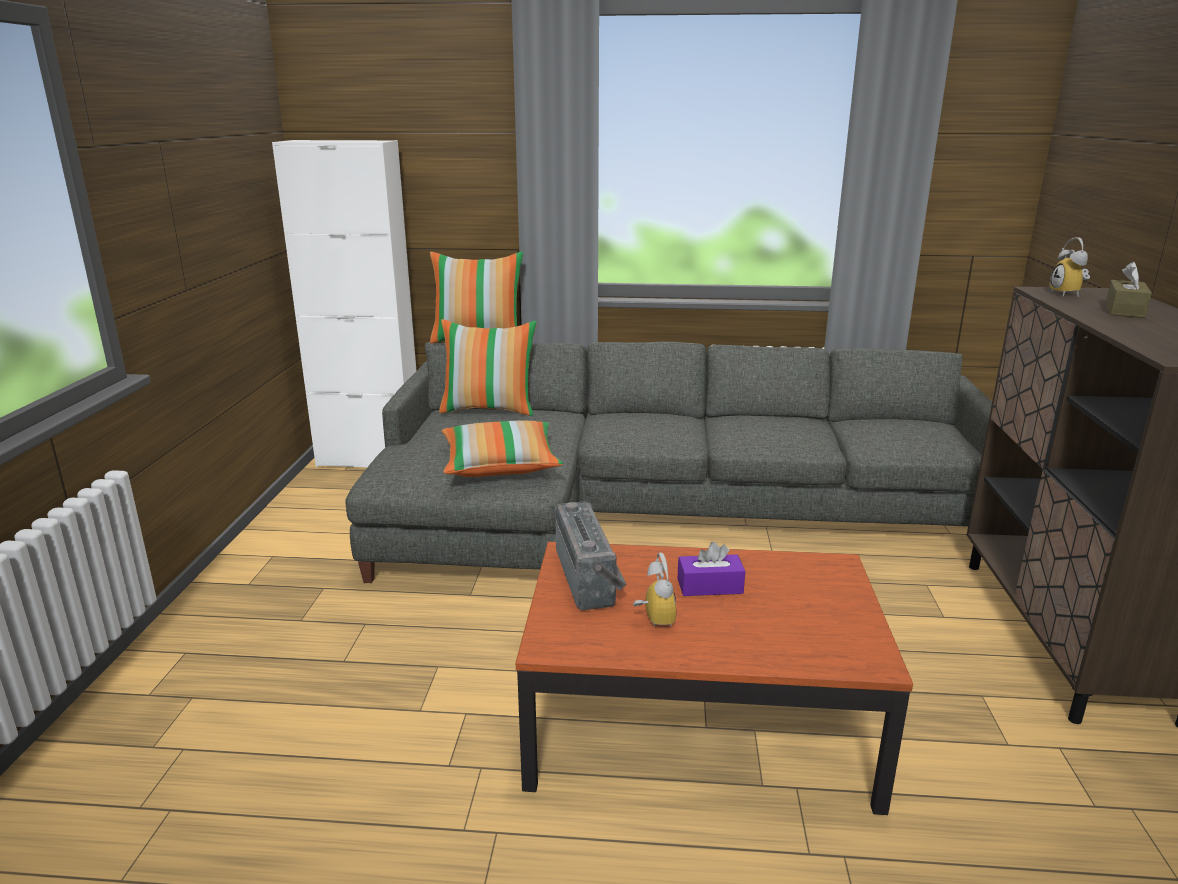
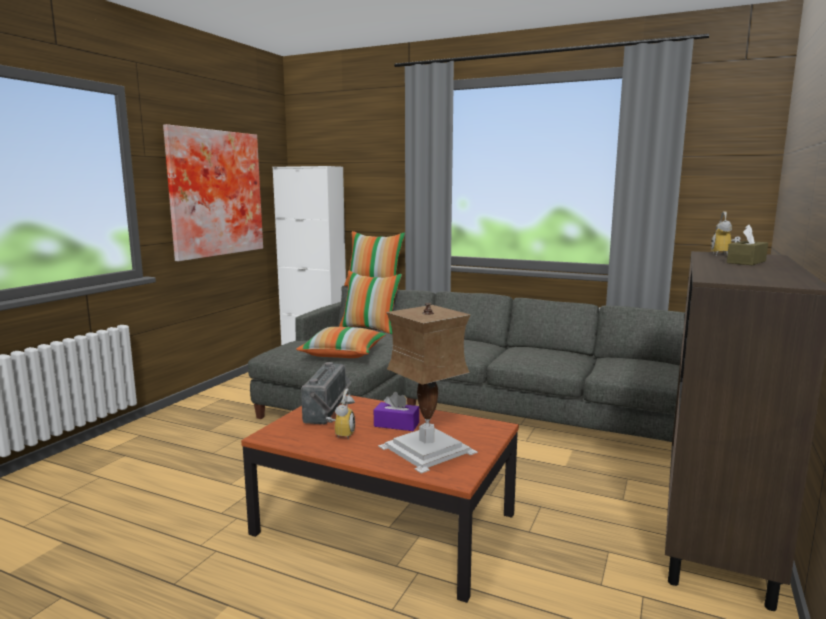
camera: 20 degrees right, 10 degrees down
none -> picture [163,124,263,261]
none -> table lamp [378,303,478,474]

